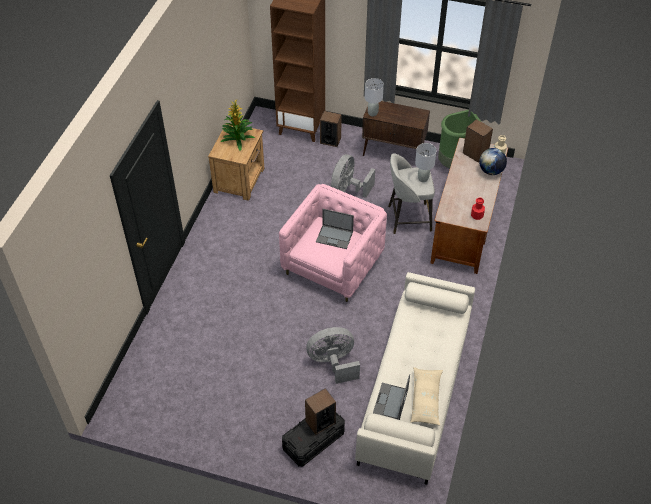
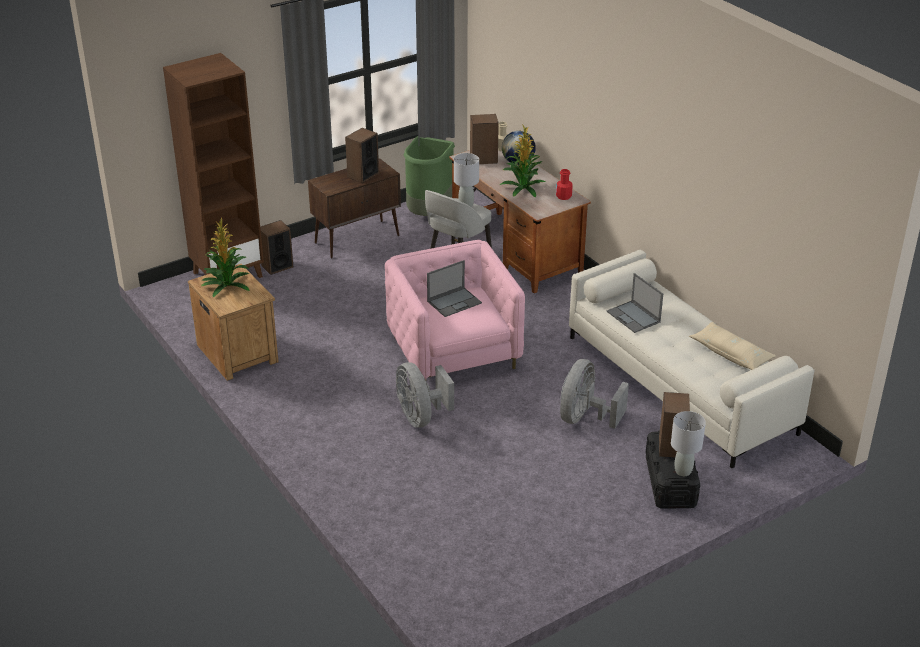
camera: 50 degrees left, 15 degrees down
grey fan [331,154,375,198] -> grey fan moved to [396,362,454,428]
grey table lamp [365,78,384,116] -> grey table lamp moved to [671,411,706,476]
laptop [373,374,410,420] -> laptop moved to [607,273,663,333]
none -> speaker [345,128,379,183]
none -> potted plant [500,124,546,197]

